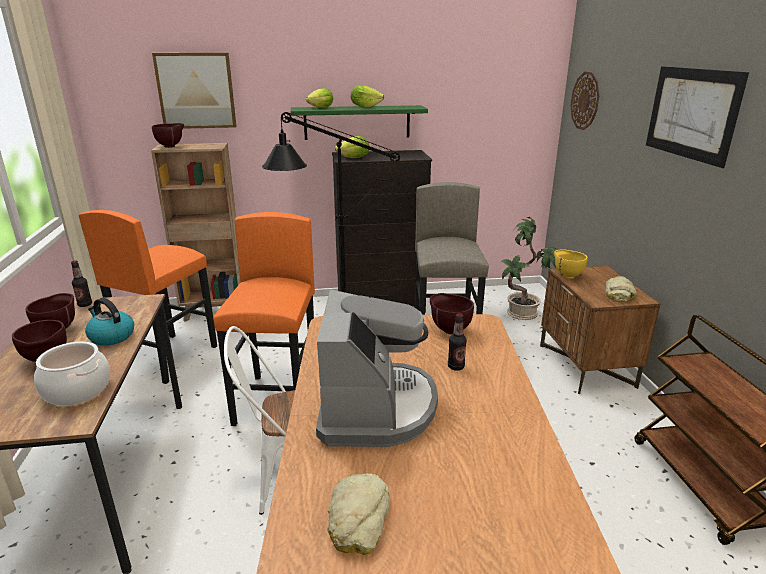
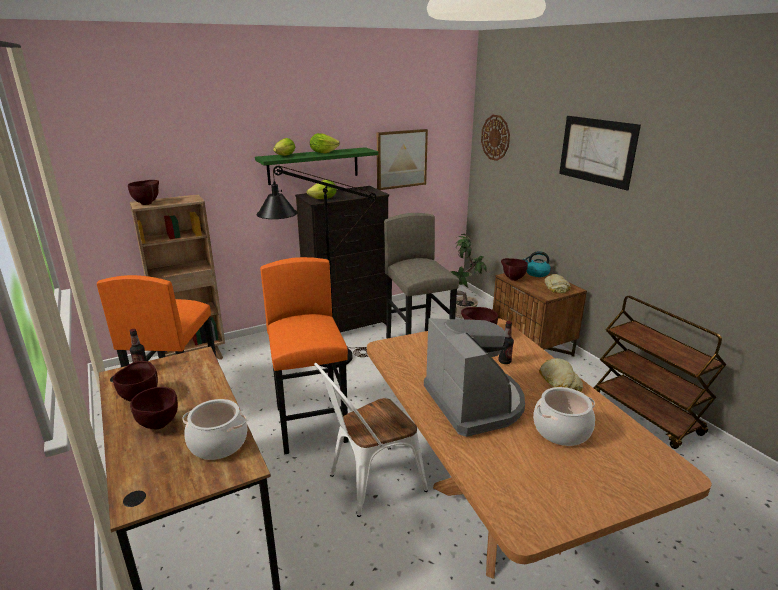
camera: 20 degrees left, 0 degrees up
kettle [85,298,134,346] -> kettle moved to [523,251,551,277]
picture [152,53,237,129] -> picture moved to [377,129,428,190]
bread [327,473,390,555] -> bread moved to [539,358,583,392]
yellow bowl [554,249,587,279] -> brown bowl [501,258,528,281]
none -> cooking pot [533,387,595,446]

